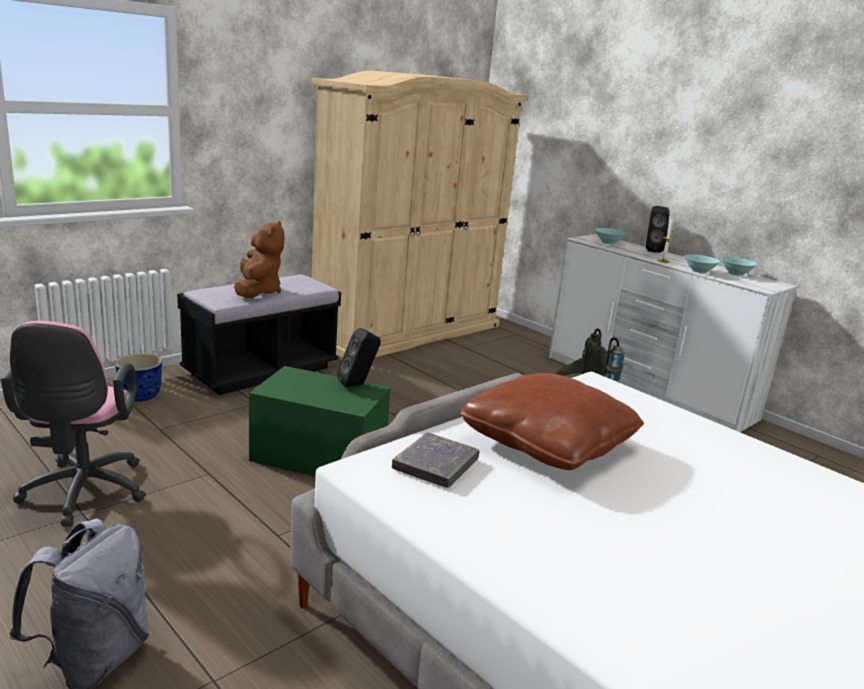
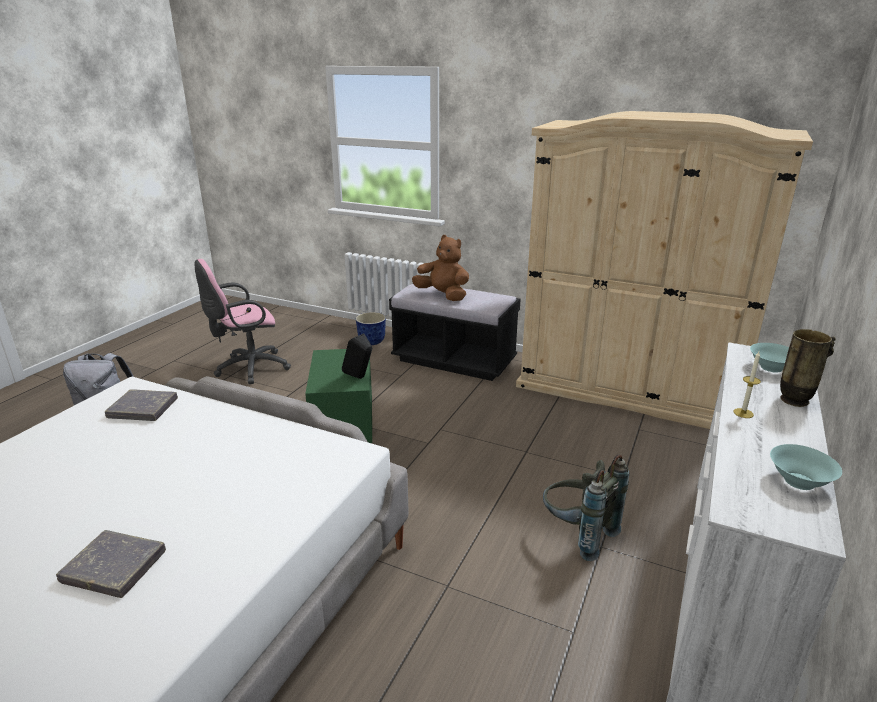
camera: 70 degrees right, 5 degrees up
brown plush toy [234,221,284,298] -> brown plush toy turned 120 degrees counterclockwise [412,235,469,301]
brown pillow [459,373,644,470] -> none
black speaker [646,206,670,253] -> vase [780,329,836,407]
turquoise bowl [684,254,720,273] -> none
none -> grey book [56,530,166,598]

